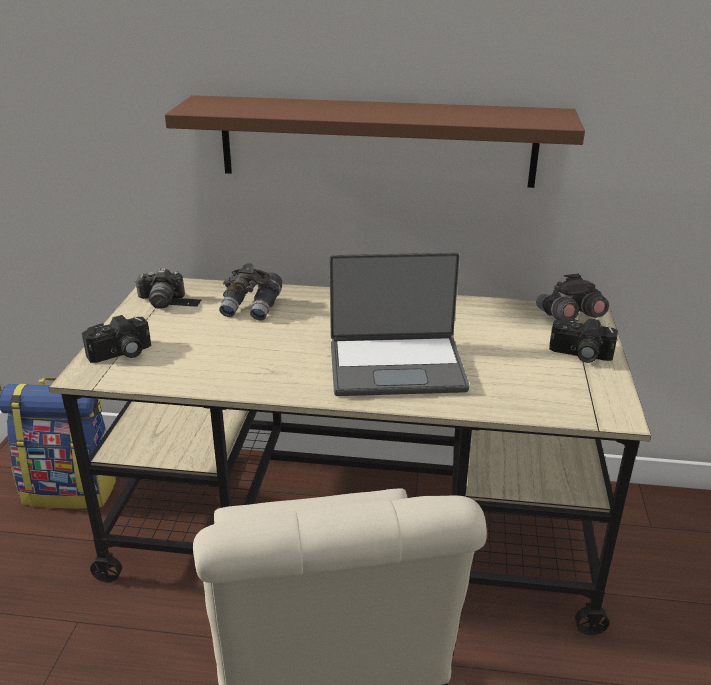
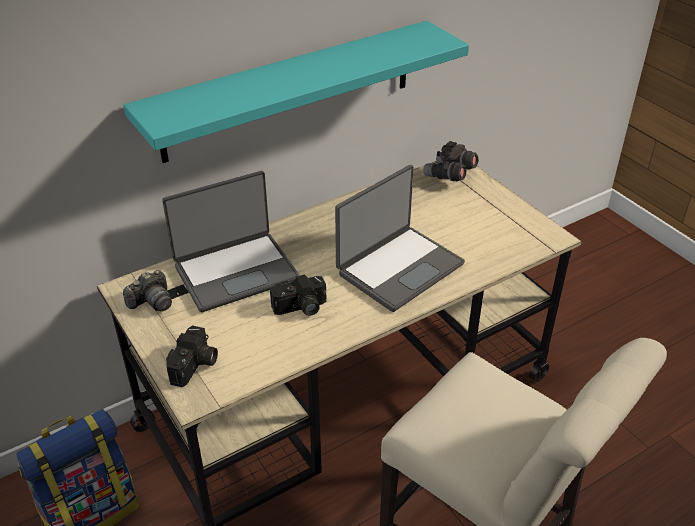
camera: 40 degrees left, 10 degrees up
brown shelf [165,95,585,188] -> turquoise shelf [123,21,469,163]
grey binoculars [219,263,282,321] -> laptop [162,171,300,312]
camera [549,318,618,363] -> camera moved to [270,275,326,316]

